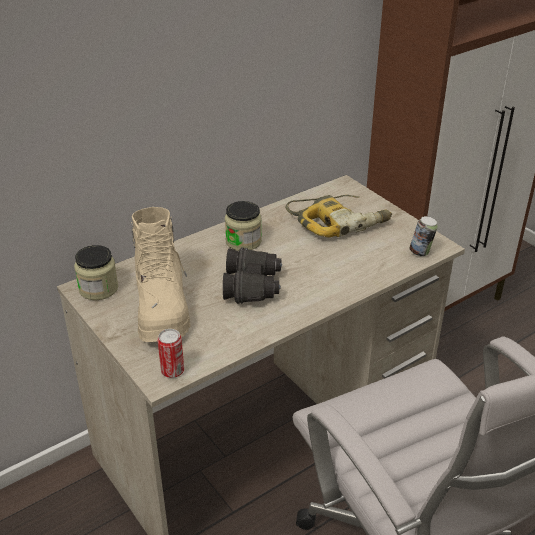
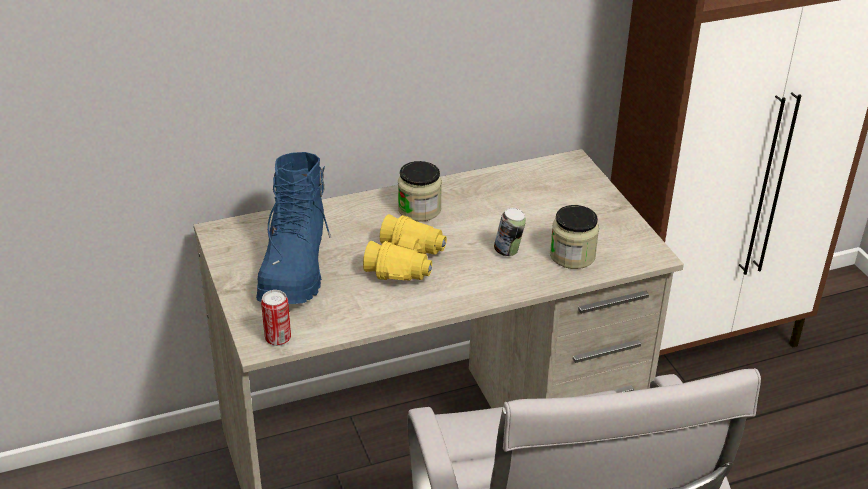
camera: 15 degrees right, 0 degrees up
jar [74,245,118,300] -> jar moved to [550,205,599,269]
beige boot [131,207,191,342] -> blue boot [256,152,331,304]
black binoculars [223,247,282,304] -> yellow binoculars [363,214,447,281]
power drill [285,195,392,237] -> none
can [410,216,438,256] -> can moved to [494,208,526,256]

